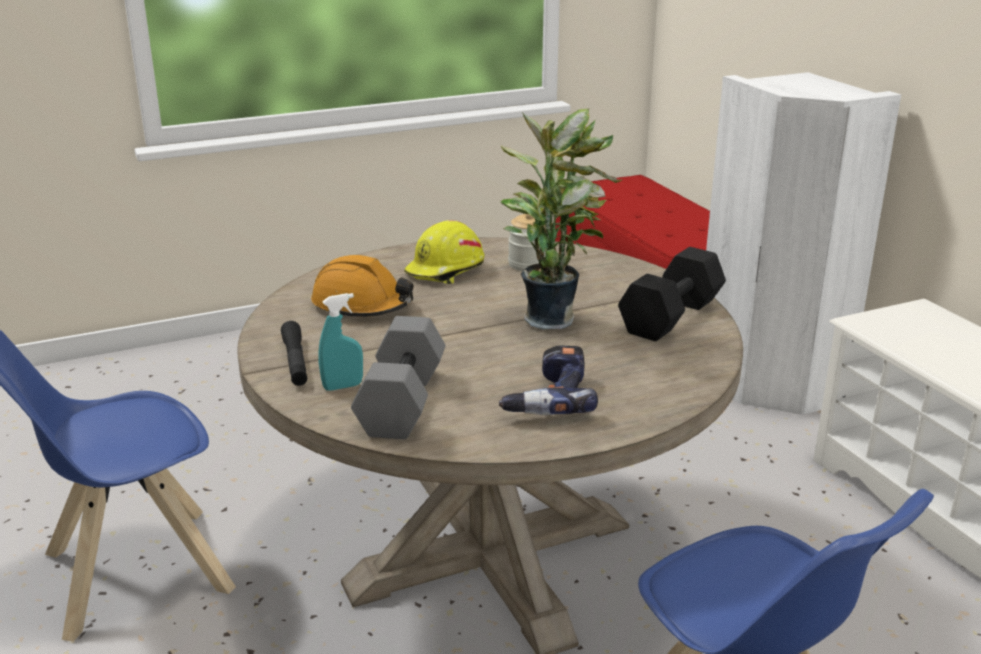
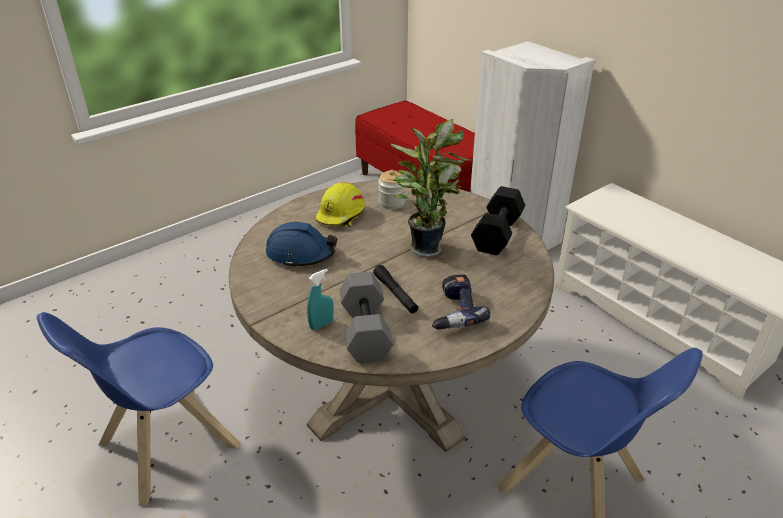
camera: 15 degrees left, 10 degrees up
black flashlight [281,321,307,386] -> black flashlight moved to [373,265,418,314]
orange hard hat [311,255,414,317] -> blue hard hat [266,222,337,268]

